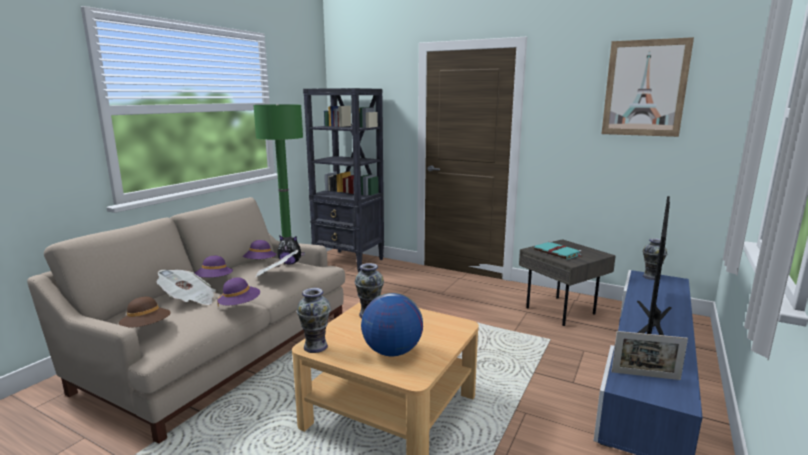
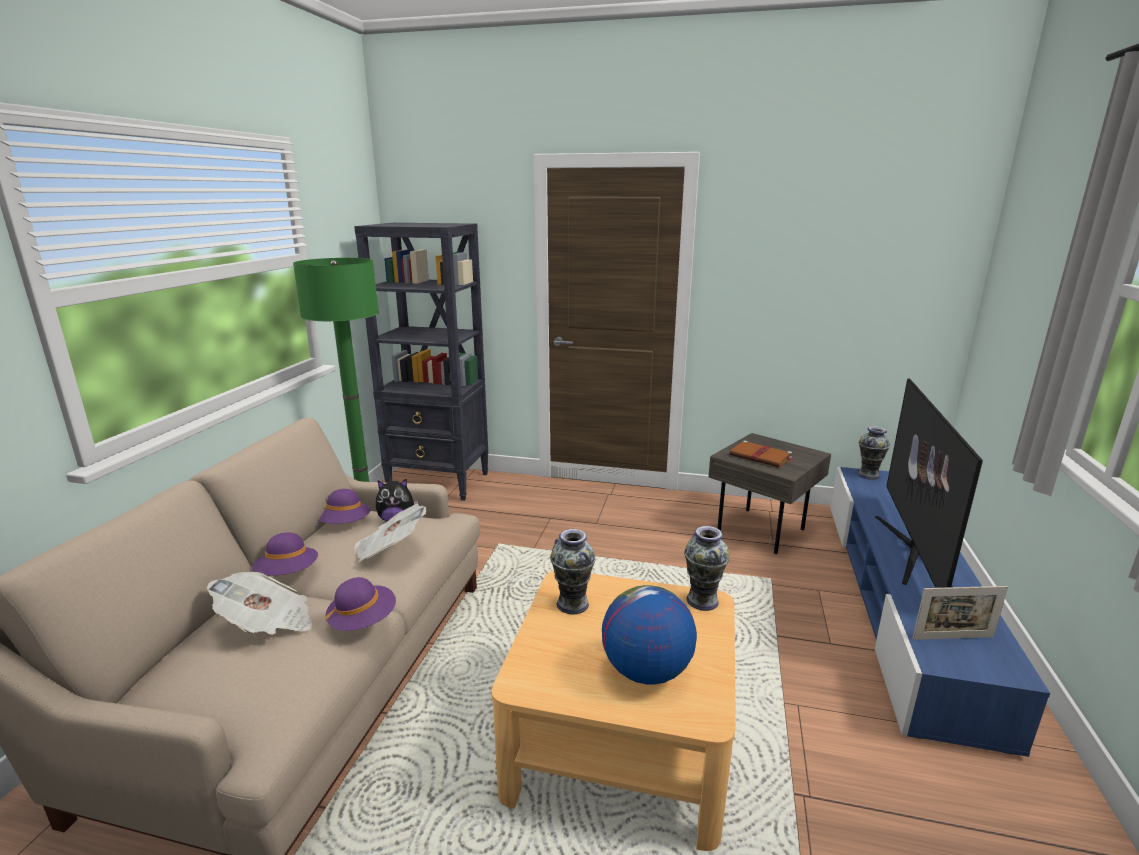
camera: 15 degrees left, 5 degrees up
brown hat [119,297,171,328] -> none
vase [297,288,331,353] -> vase moved to [684,526,730,611]
turquoise book [534,241,582,259] -> brown book [729,440,793,468]
picture [602,37,694,137] -> none

